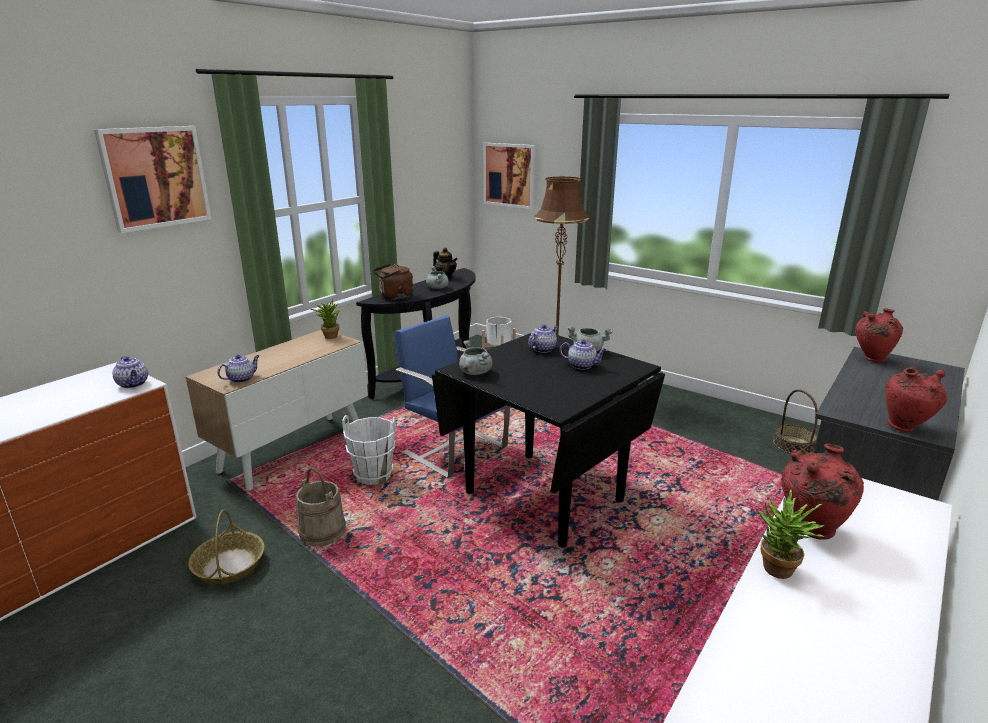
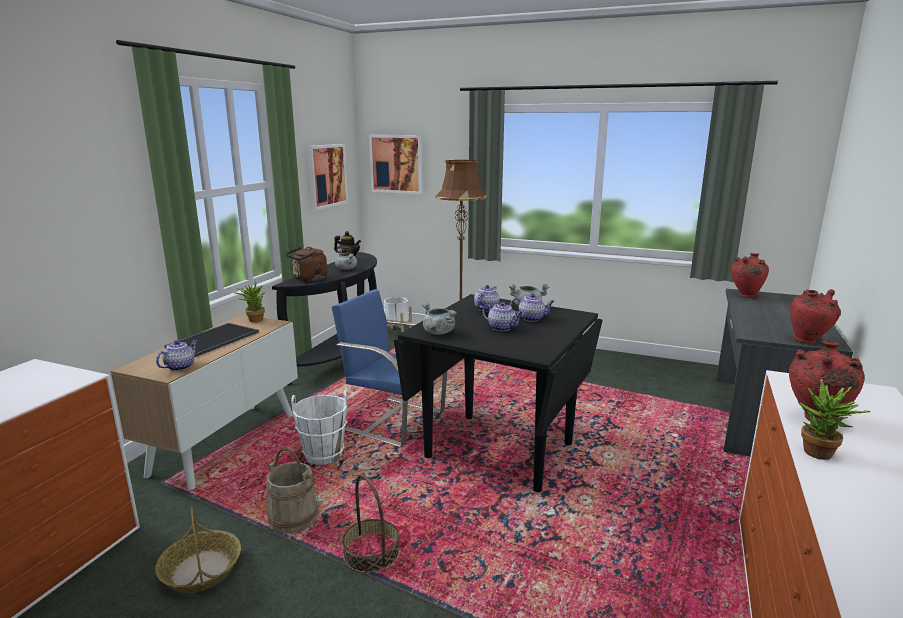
camera: 15 degrees left, 5 degrees down
picture [94,126,212,233] -> picture moved to [307,144,348,210]
teapot [112,356,148,388] -> teapot moved to [482,302,523,331]
basket [773,389,818,455] -> basket moved to [342,474,399,573]
none -> tray [164,323,259,357]

